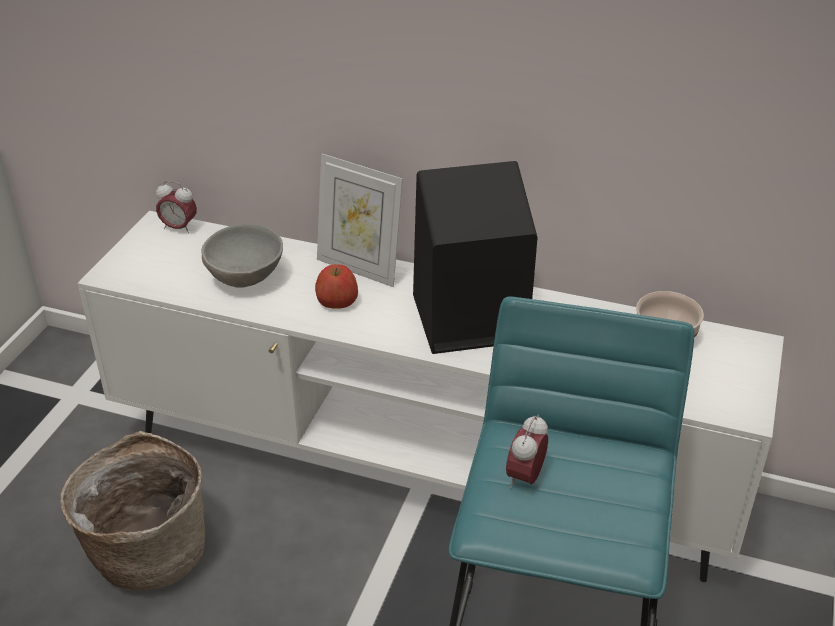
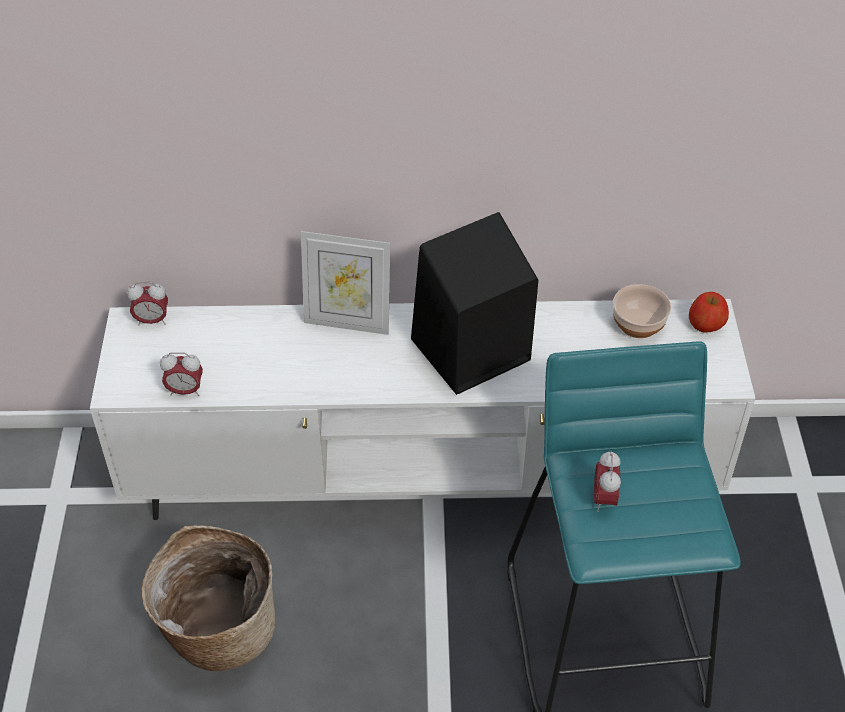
camera: 20 degrees left, 10 degrees up
grey bowl [202,224,283,288] -> none
apple [315,264,358,309] -> apple moved to [689,292,729,333]
none -> alarm clock [160,352,203,396]

